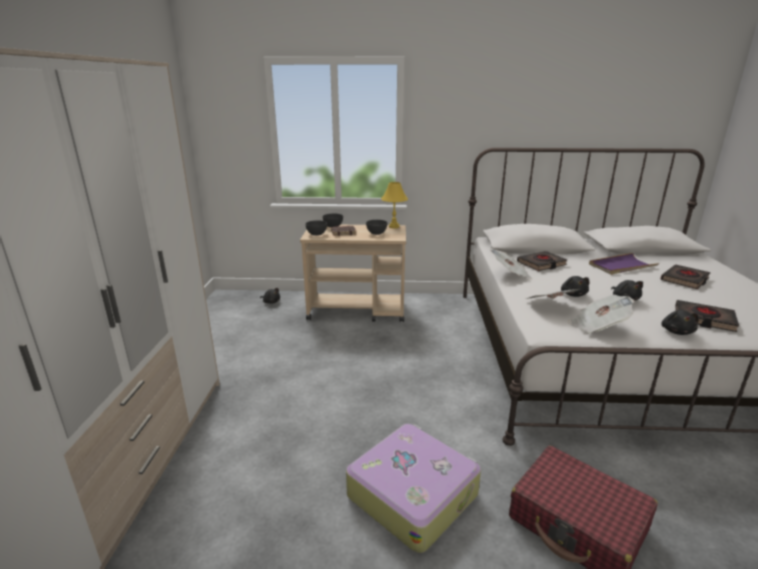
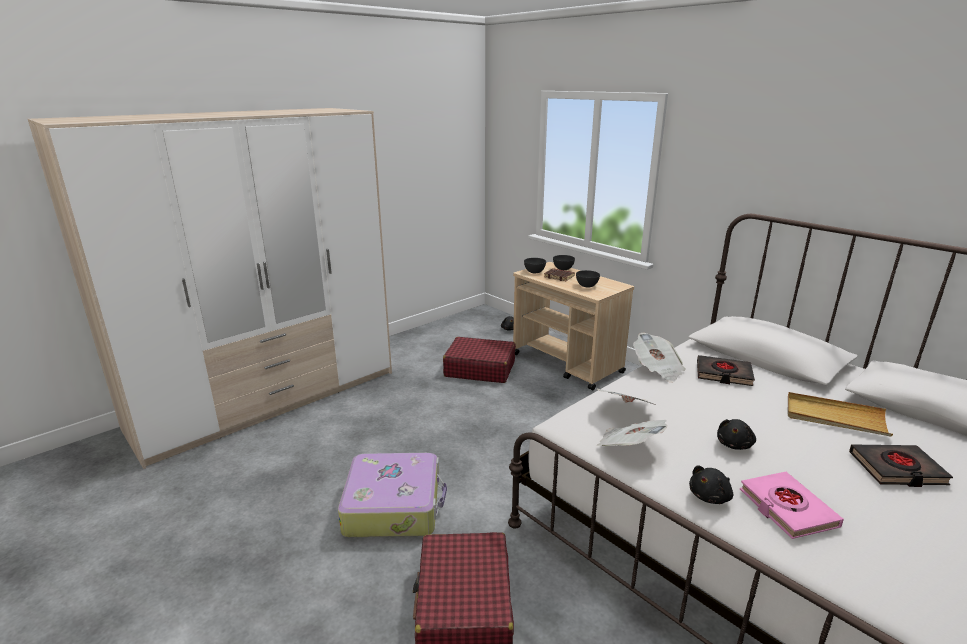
camera: 45 degrees right, 0 degrees up
yellow table lamp [381,182,408,228] -> none
black plush toy [561,276,590,297] -> none
purple tray [589,253,659,275] -> beige tray [788,392,893,437]
black book [675,300,739,332] -> pink book [740,472,844,539]
none -> red suitcase [443,337,516,383]

